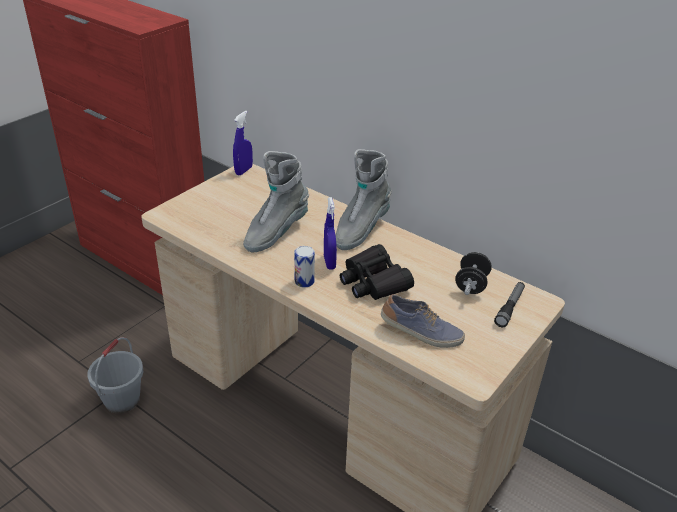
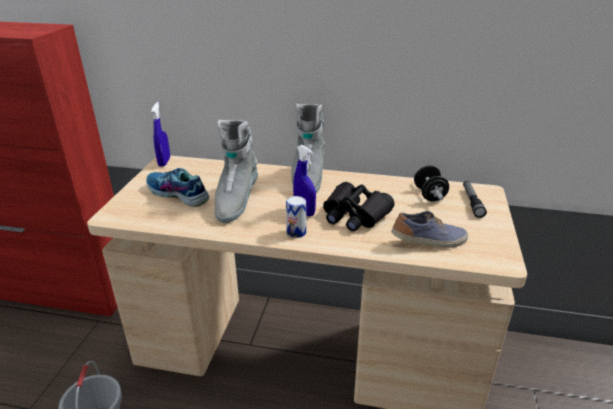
camera: 25 degrees left, 5 degrees down
none -> shoe [146,168,209,207]

